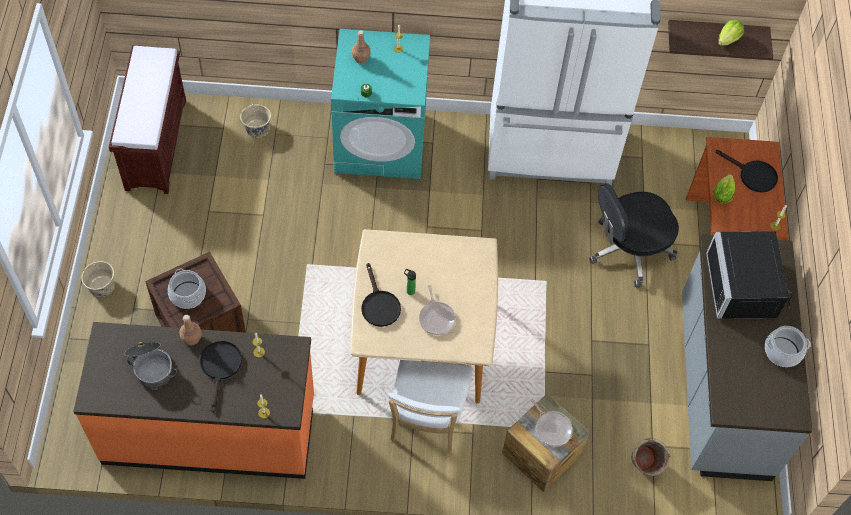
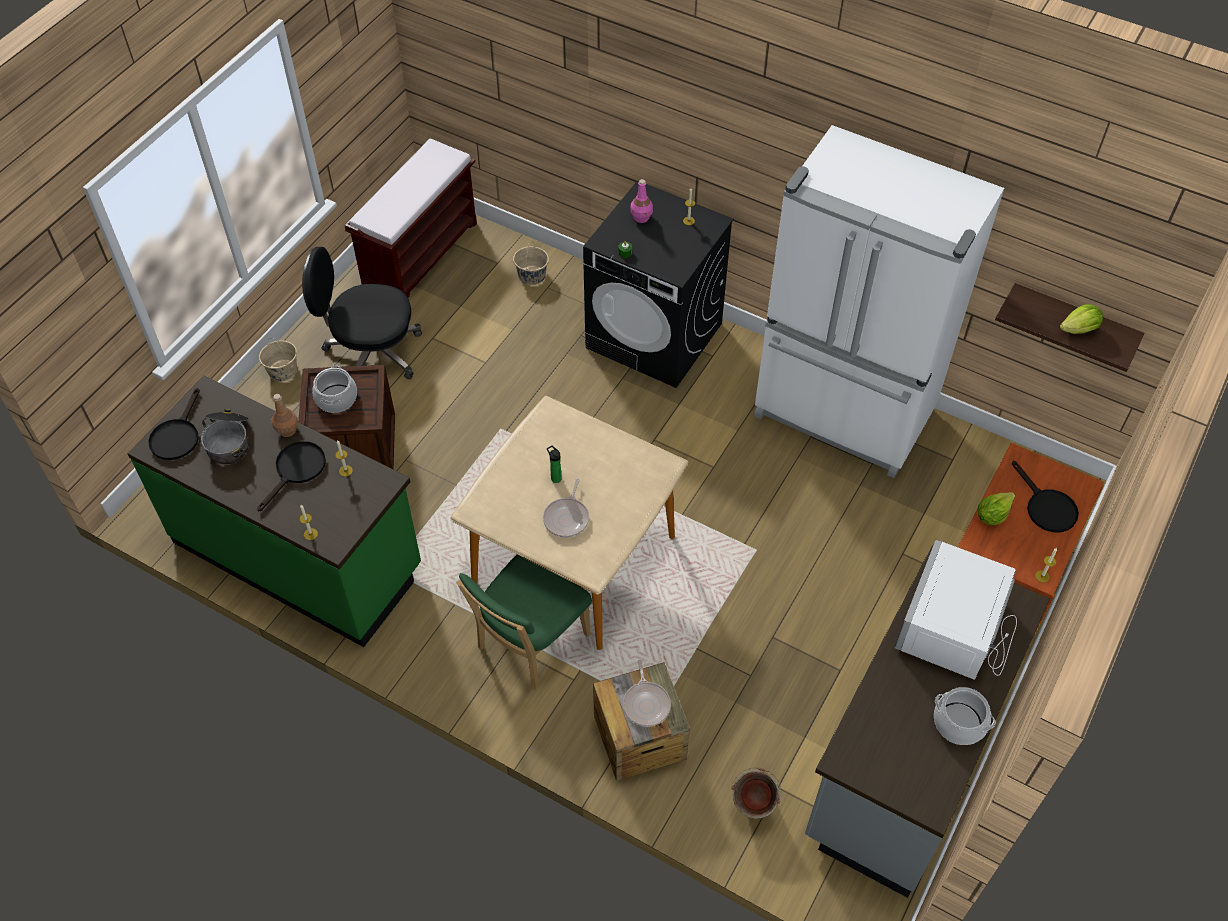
camera: 30 degrees right, 5 degrees down
orange counter [73,322,314,479] -> green counter [128,376,421,647]
turquoise washing machine [331,29,430,179] -> black washing machine [583,181,734,388]
brown bottle [352,30,371,64] -> pink bottle [630,179,653,223]
black frying pan [362,263,401,327] -> black frying pan moved to [148,388,200,460]
white chair [388,360,473,454] -> green chair [456,554,592,691]
black office chair [589,183,679,288] -> black office chair moved to [302,247,422,379]
black microwave [706,231,793,318] -> white microwave [895,540,1017,680]

